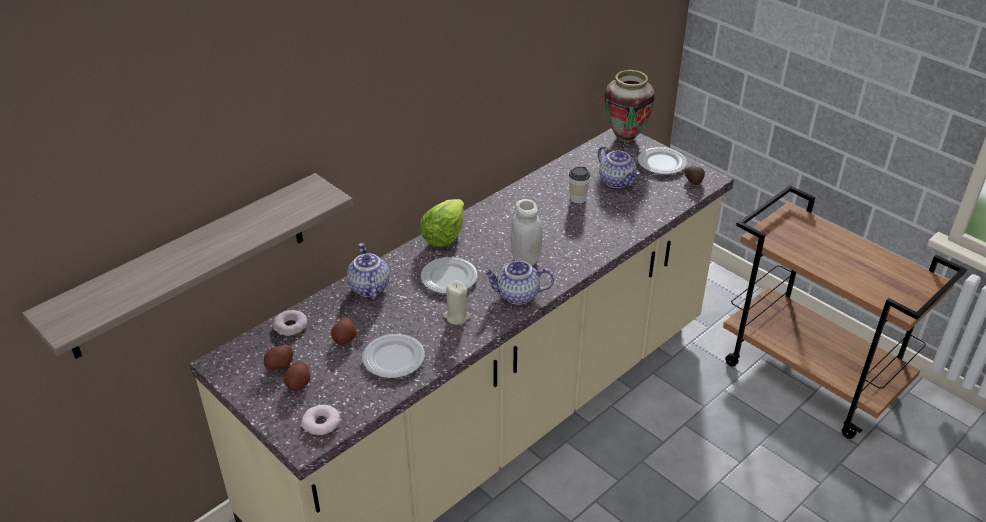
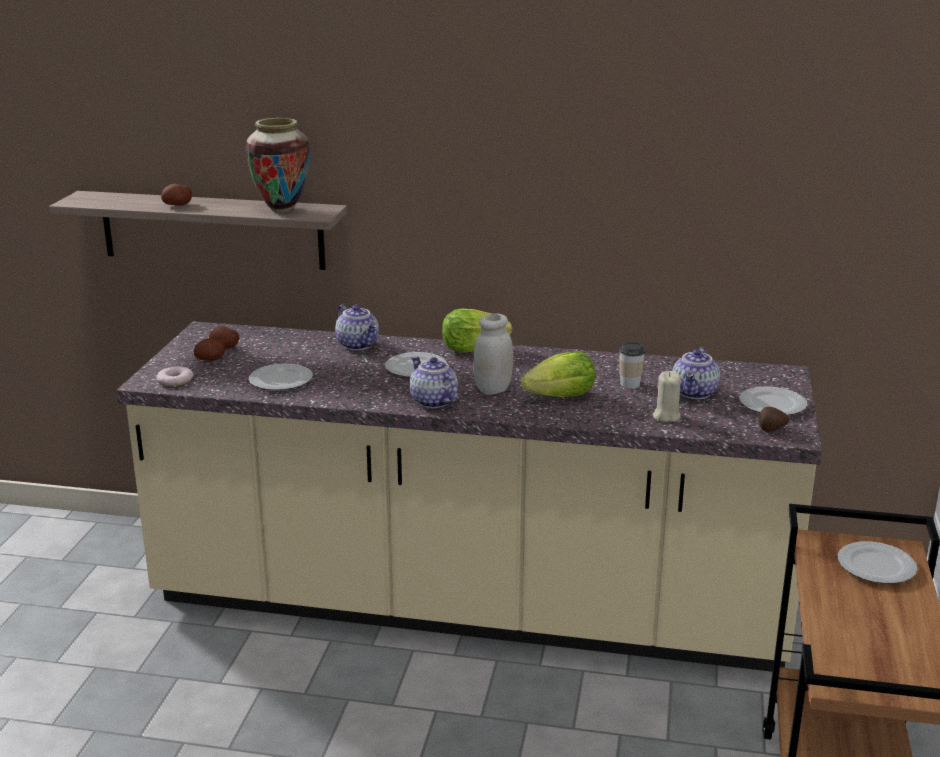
camera: 55 degrees right, 15 degrees down
donut [273,310,307,336] -> none
potato [331,317,356,345] -> potato moved to [161,184,192,206]
teapot [347,243,390,299] -> teapot turned 105 degrees clockwise [335,305,379,350]
beige candle [443,281,470,325] -> beige candle moved to [653,371,681,422]
vase [604,70,655,142] -> vase moved to [245,118,310,213]
none -> lettuce [521,351,595,397]
none -> plate [838,541,917,584]

